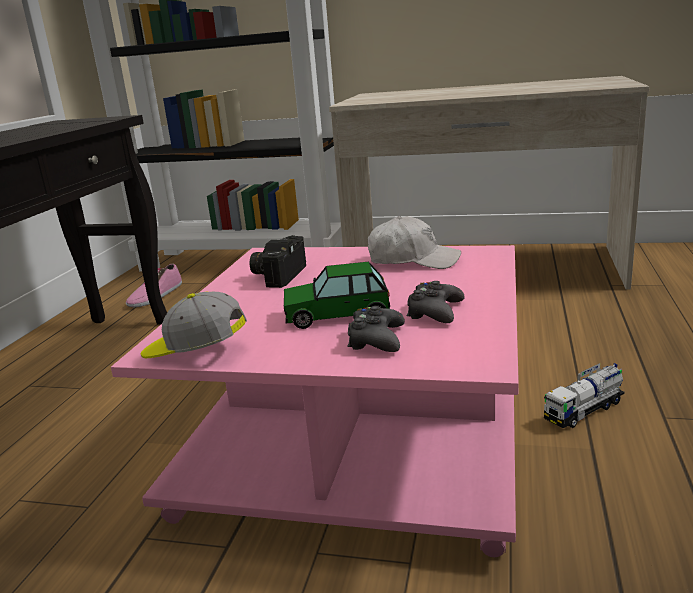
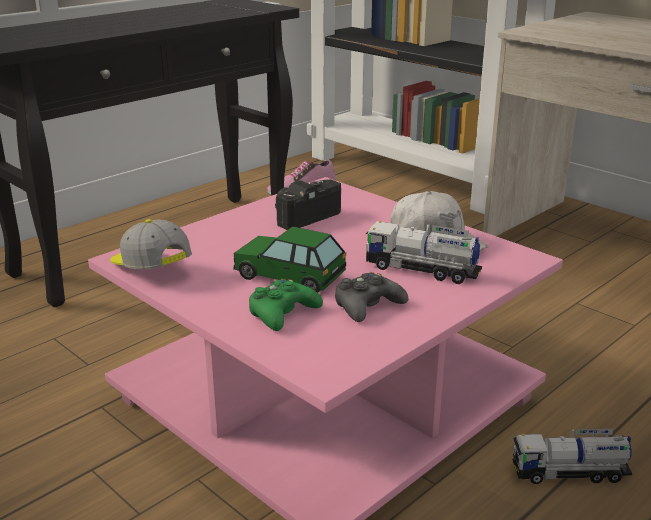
camera: 30 degrees right, 5 degrees up
black game controller [347,306,405,352] -> green game controller [249,278,323,331]
none -> toy truck [366,221,482,284]

